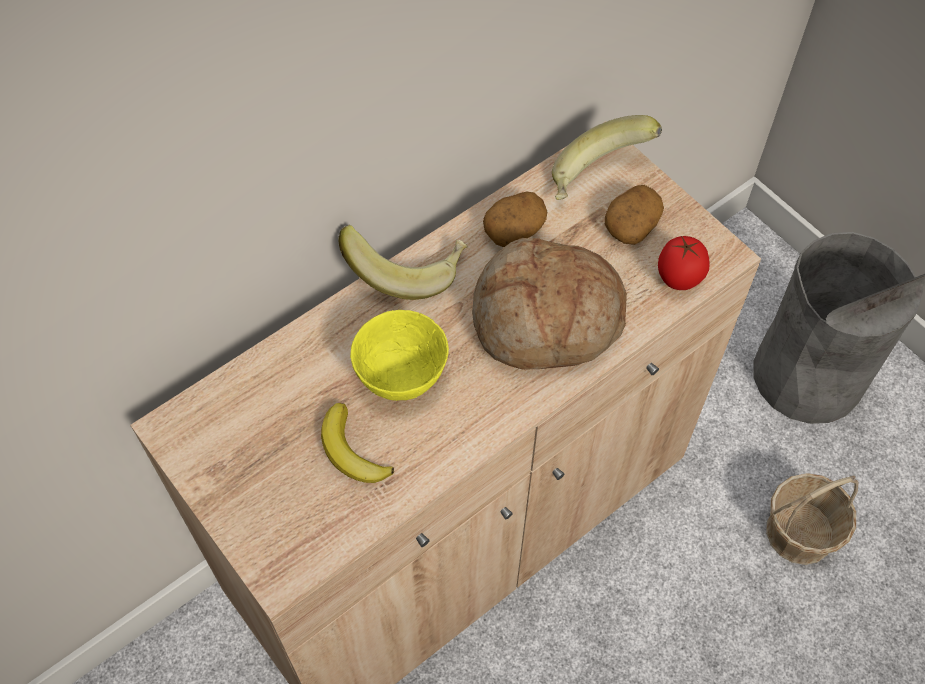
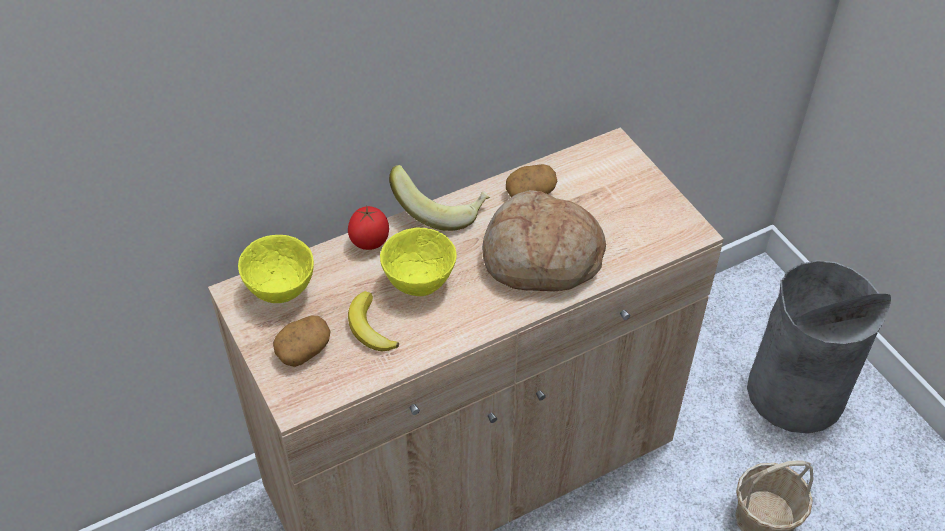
camera: 10 degrees right, 10 degrees down
banana [552,115,662,200] -> none
potato [605,185,664,245] -> potato moved to [273,316,331,367]
tomato [658,236,710,290] -> tomato moved to [348,206,389,250]
none -> yellow bowl [238,235,314,303]

